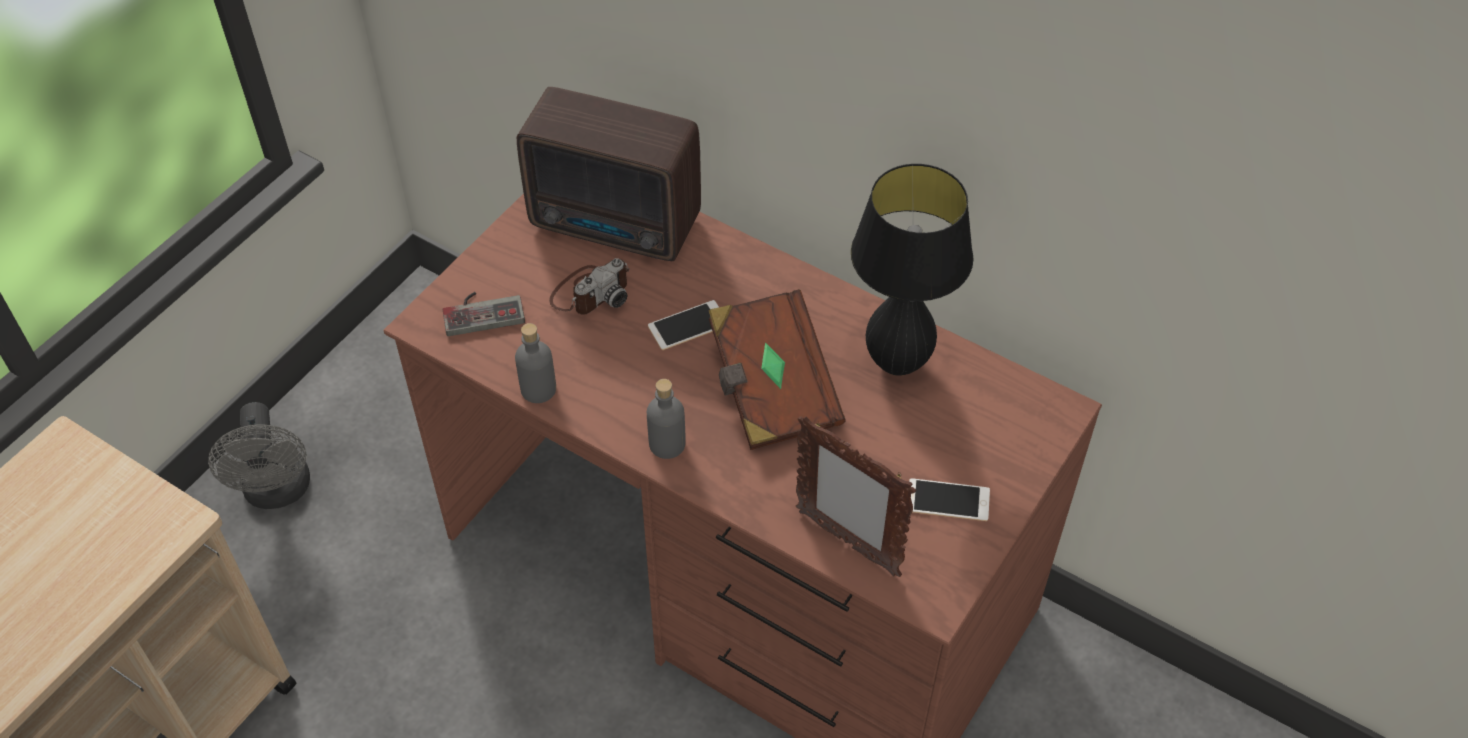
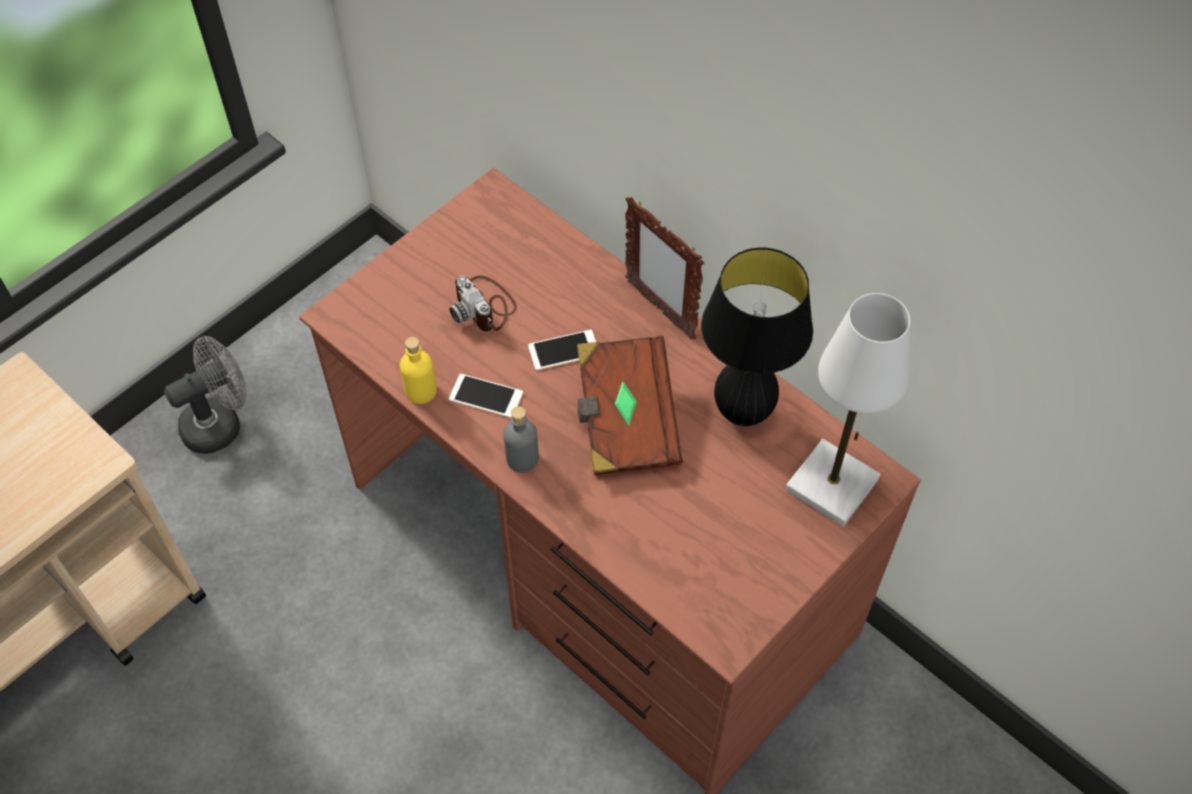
camera: 10 degrees right, 5 degrees up
grey fan [208,402,310,509] -> grey fan turned 120 degrees counterclockwise [164,336,246,454]
game controller [443,292,525,336] -> none
grey bottle [515,323,556,403] -> yellow bottle [400,337,437,404]
radio [517,87,701,261] -> none
camera [549,258,630,315] -> camera turned 90 degrees clockwise [449,276,517,331]
picture frame [796,416,916,577] -> picture frame moved to [625,197,704,339]
phone [909,478,990,521] -> phone moved to [449,374,523,418]
none -> white table lamp [785,293,911,526]

